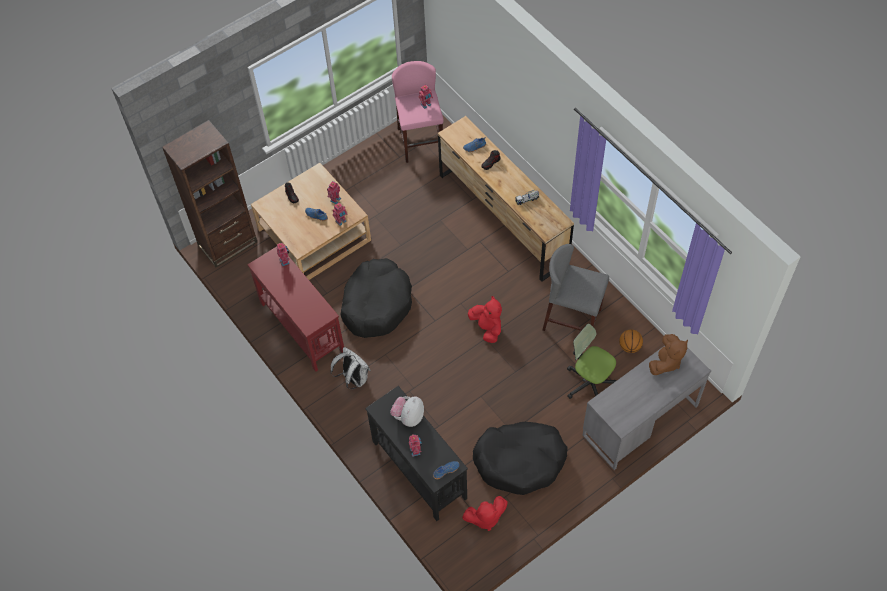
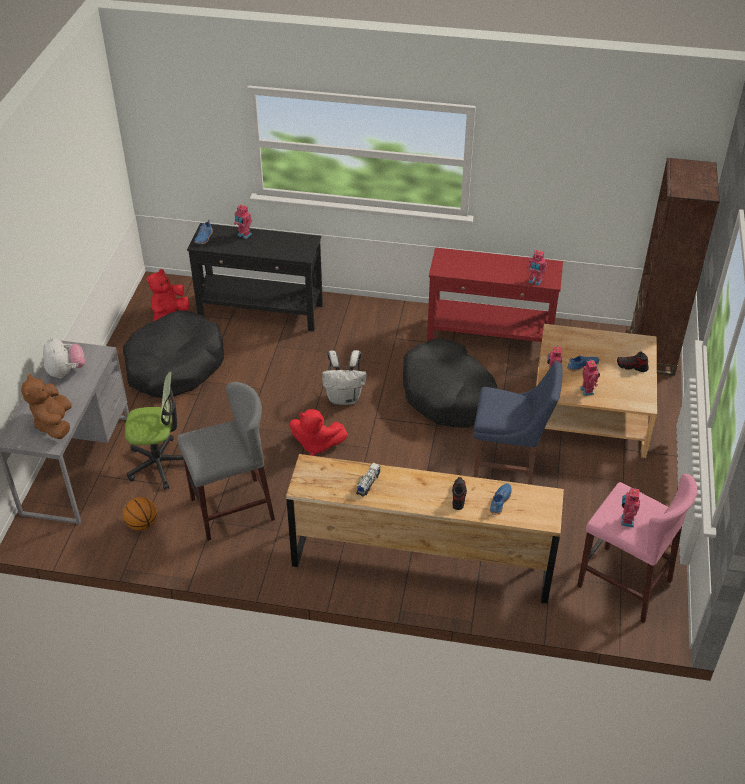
camera: 135 degrees right, 15 degrees down
white backpack [330,347,371,389] -> white backpack moved to [322,350,367,405]
plush toy [390,396,424,427] -> plush toy moved to [43,337,85,378]
none -> blue chair [474,361,563,485]

